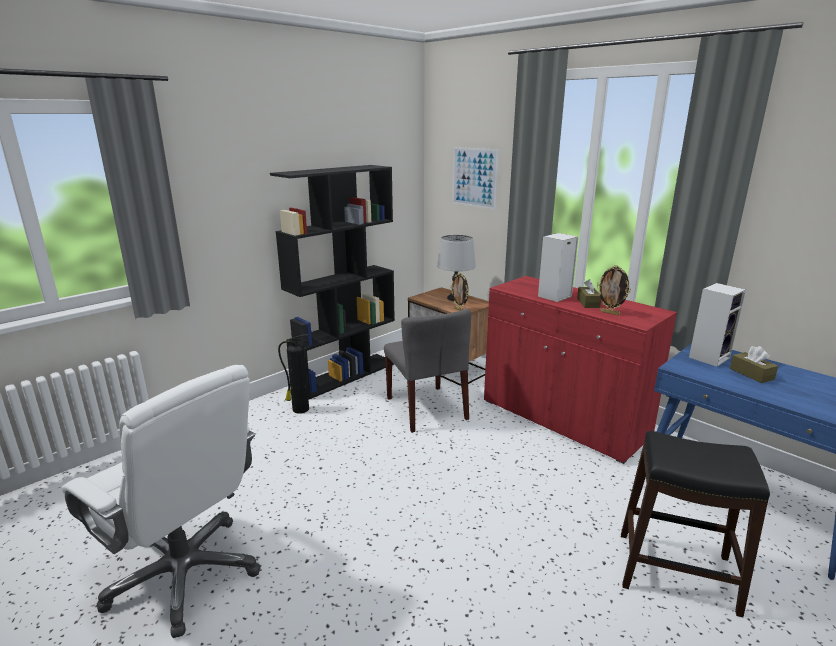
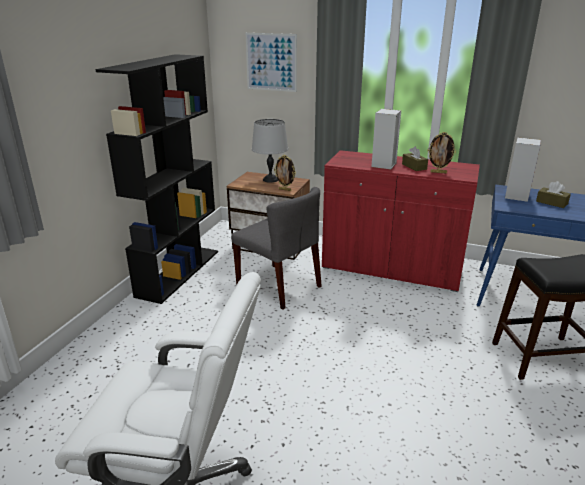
camera: 25 degrees left, 5 degrees up
fire extinguisher [278,334,310,414] -> none

